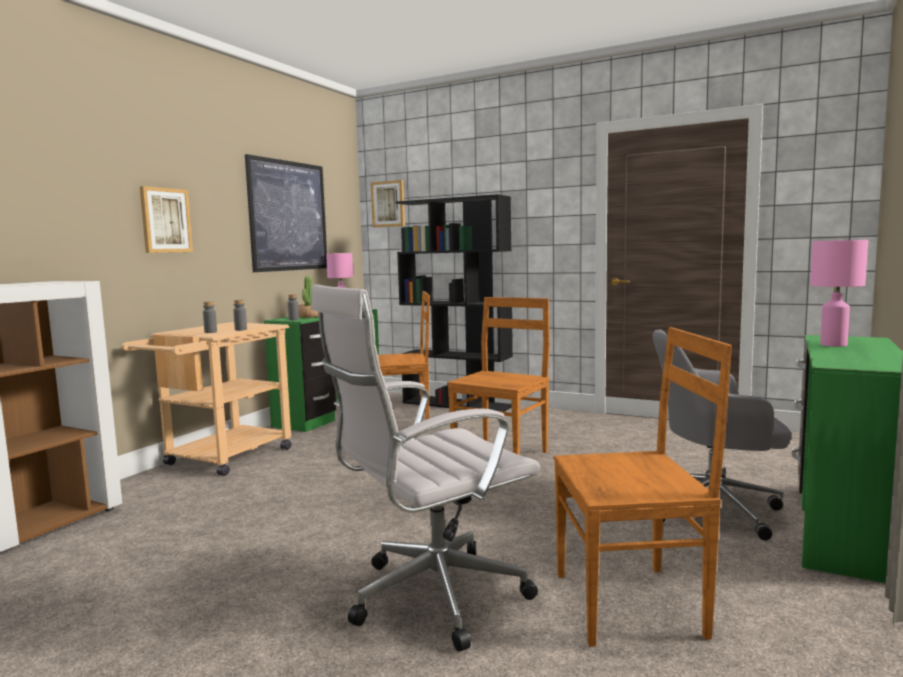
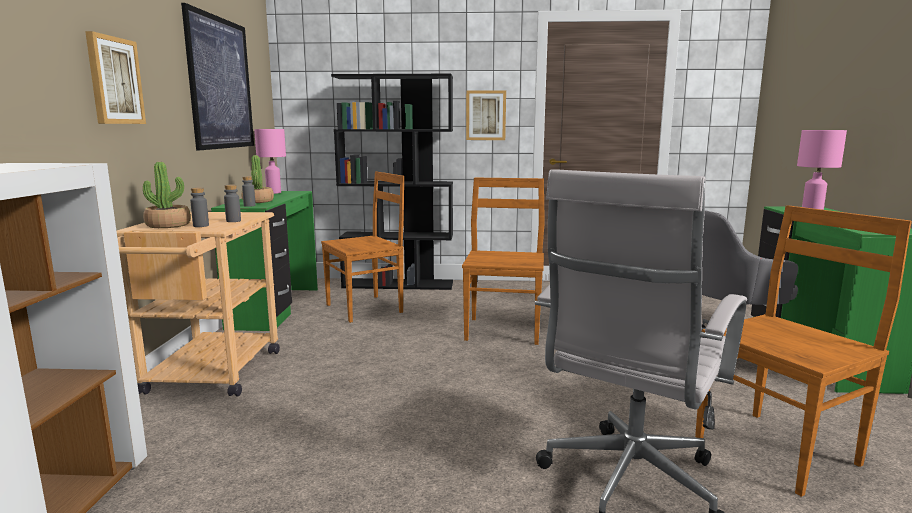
camera: 25 degrees left, 5 degrees up
picture [371,180,405,227] -> picture moved to [466,91,506,140]
none -> potted plant [143,162,191,228]

